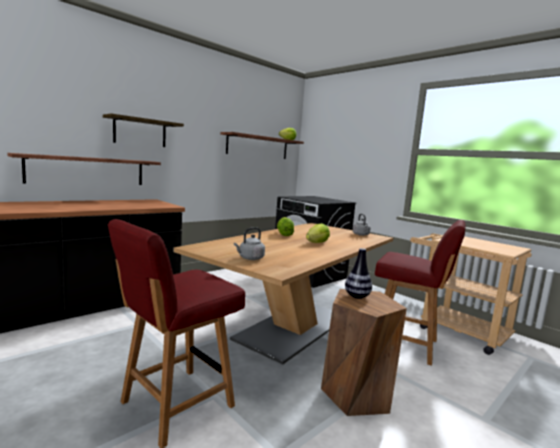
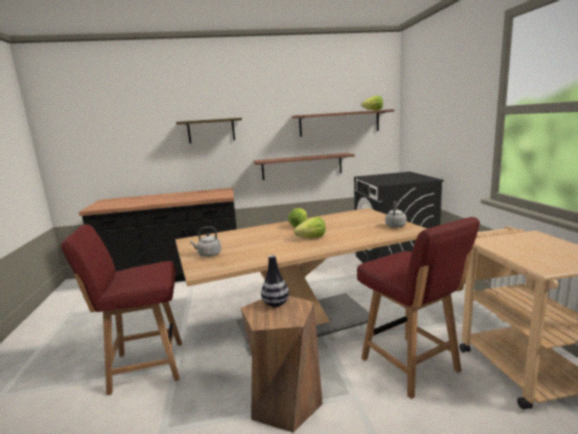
camera: 35 degrees right, 5 degrees up
shelf [7,153,161,185] -> shelf moved to [253,153,355,180]

